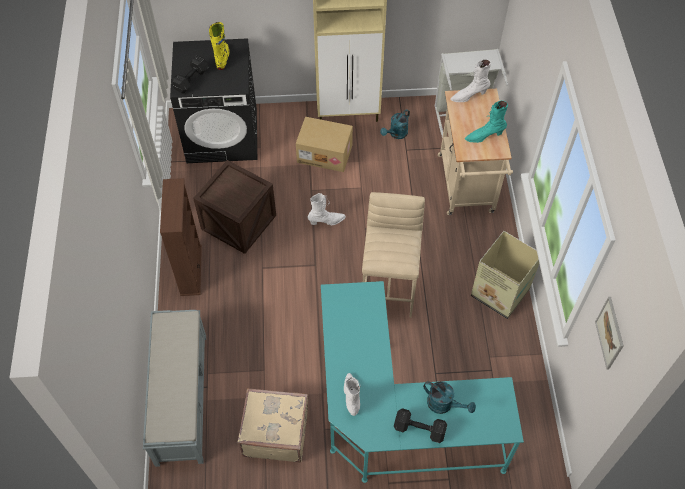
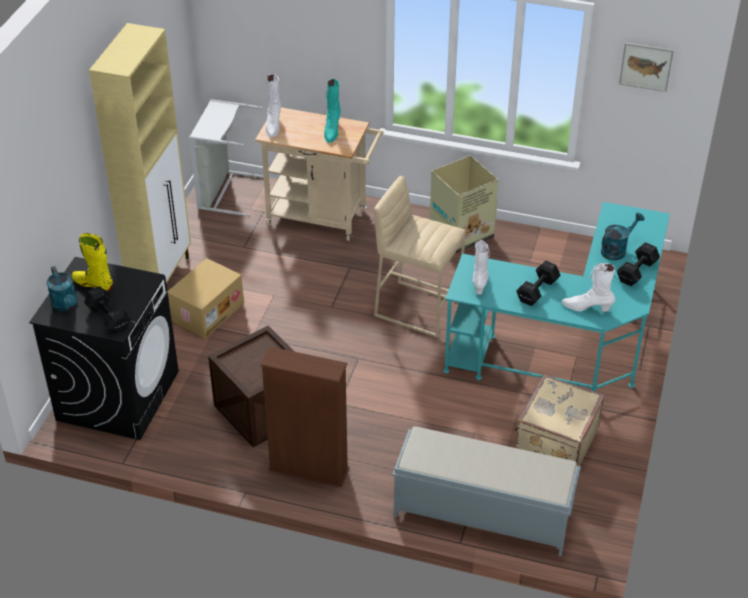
camera: 70 degrees left, 15 degrees down
white boot [308,193,346,225] -> white boot moved to [473,240,490,295]
turquoise watering can [380,109,410,139] -> turquoise watering can moved to [47,266,78,311]
none -> black dumbbell [516,260,561,306]

